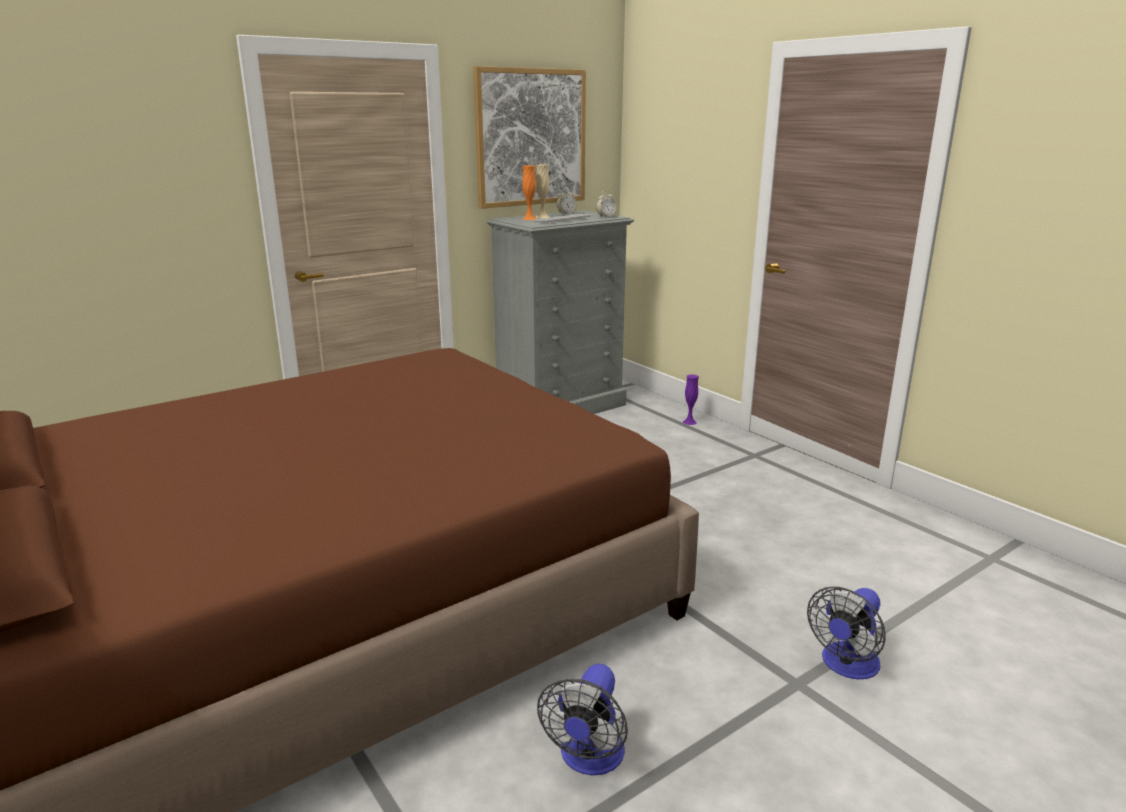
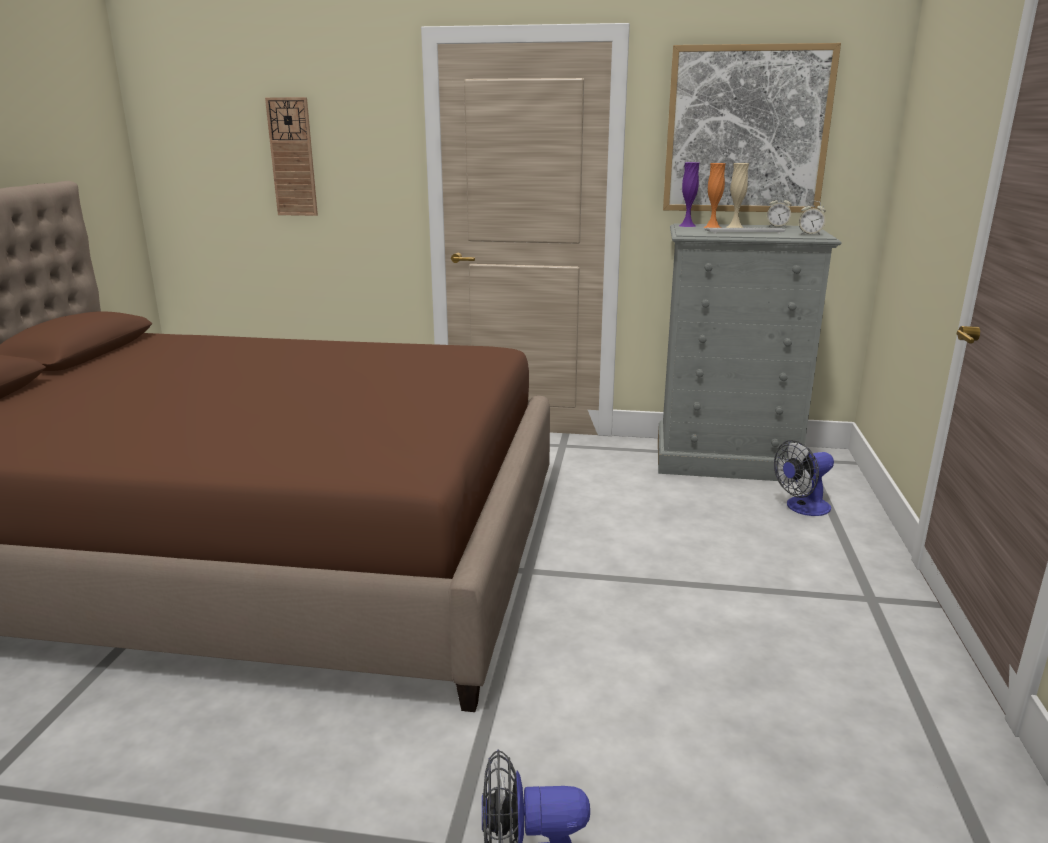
camera: 45 degrees right, 0 degrees up
fan [537,664,628,775] -> fan moved to [774,440,834,516]
purple vase [683,374,699,425] -> purple vase moved to [679,162,700,227]
none -> wall clock [265,97,318,216]

